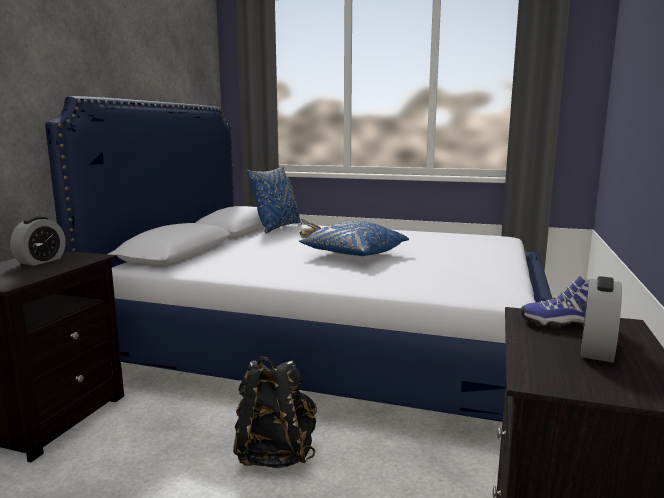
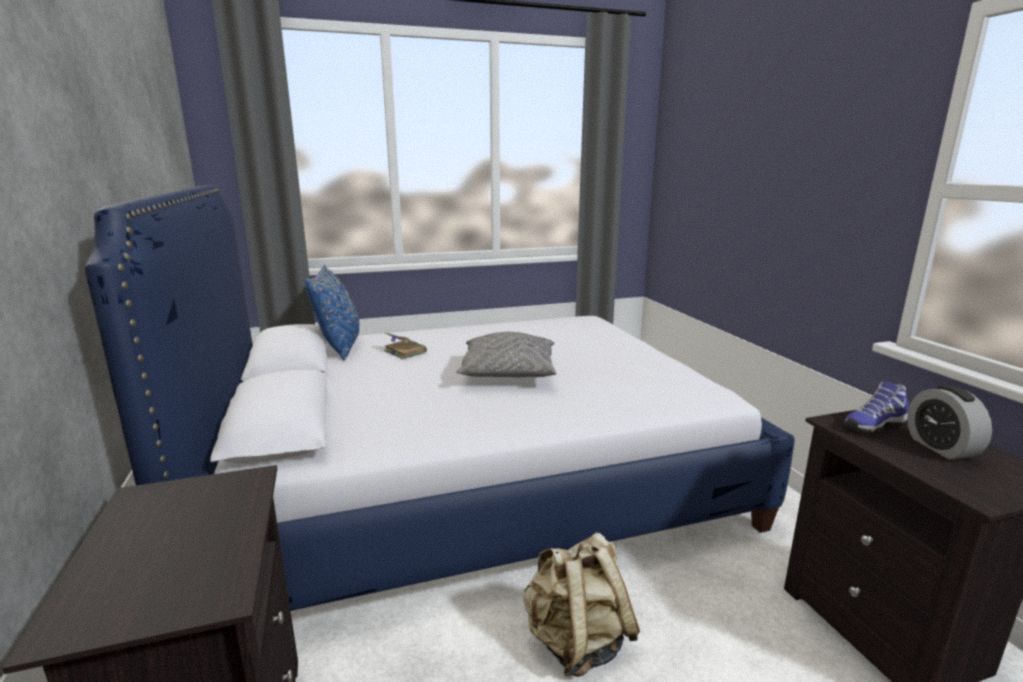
camera: 35 degrees left, 5 degrees up
alarm clock [10,216,66,266] -> none
black backpack [233,356,317,468] -> beige backpack [523,532,640,677]
blue pillow [299,221,409,256] -> grey pillow [456,332,557,377]

